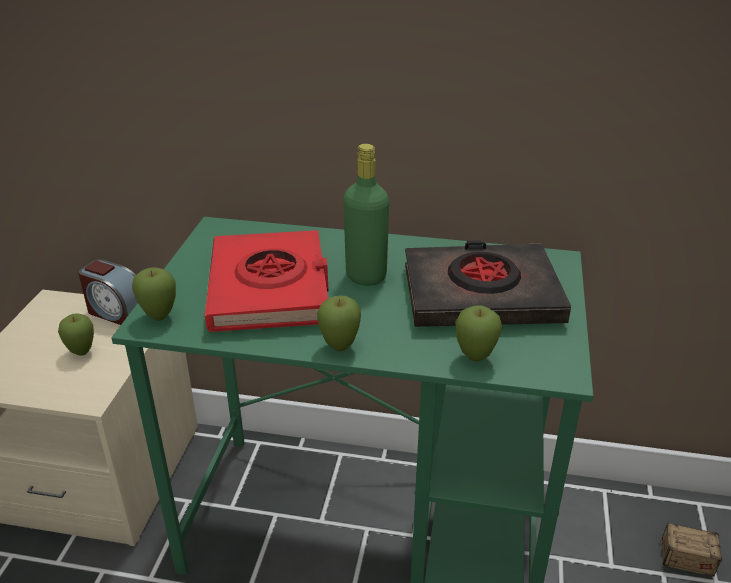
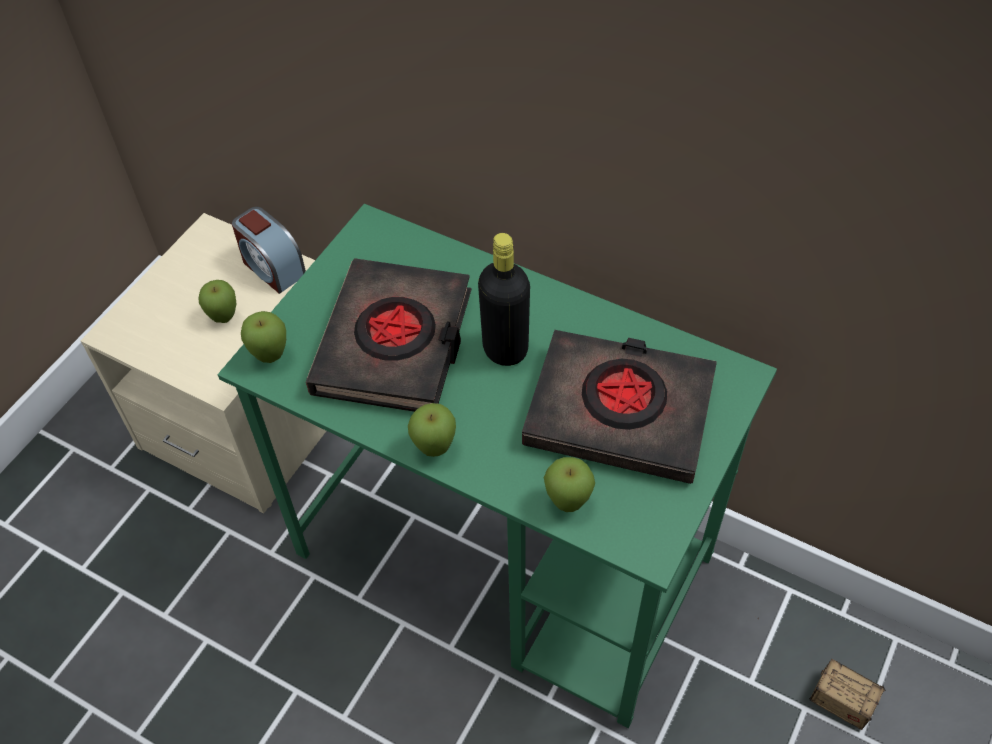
camera: 20 degrees right, 20 degrees up
red book [205,230,329,332] -> black book [306,258,472,412]
green bottle [343,144,389,286] -> black bottle [478,233,530,366]

